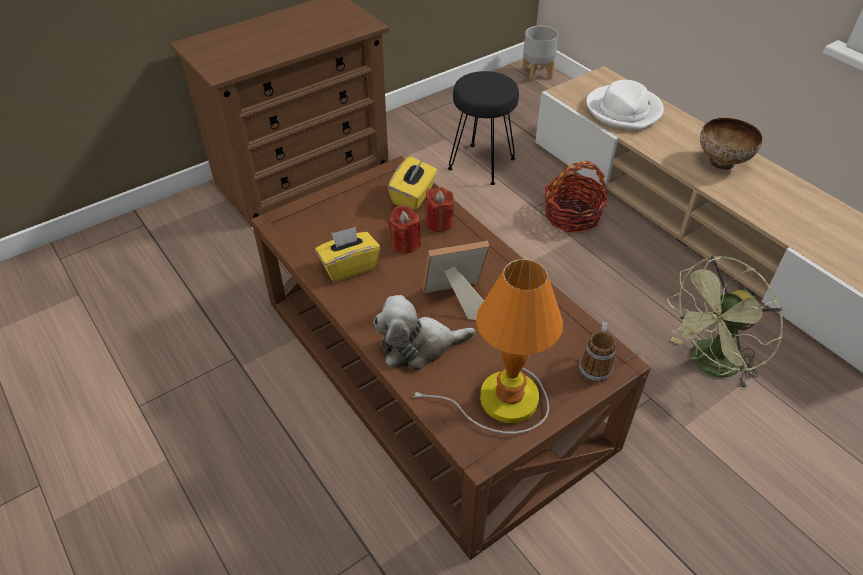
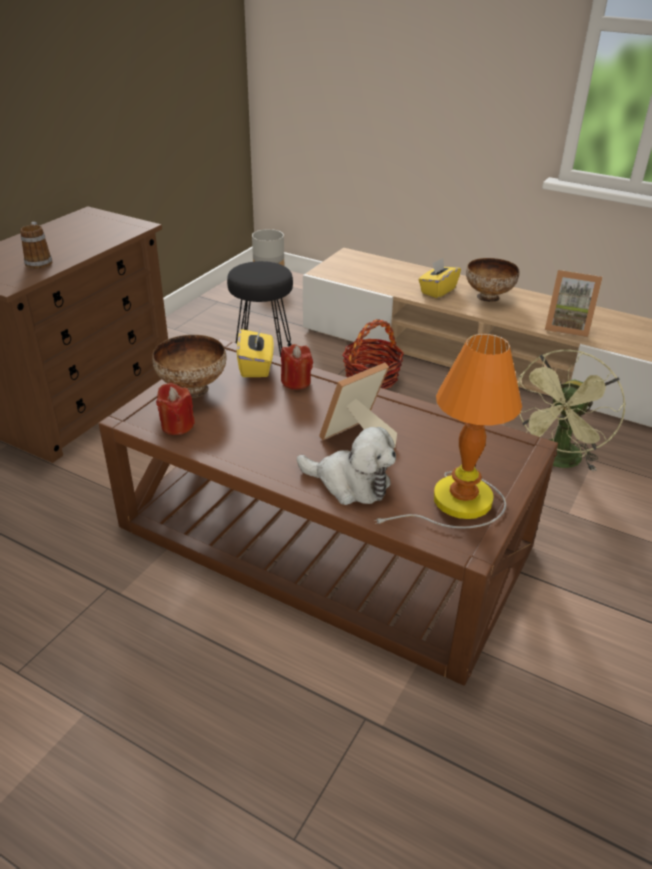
camera: 25 degrees left, 10 degrees down
yellow tissue box [315,226,380,282] -> yellow tissue box moved to [419,258,461,298]
plush toy [373,295,475,371] -> plush toy turned 120 degrees counterclockwise [297,427,396,505]
red candle [388,205,421,254] -> red candle moved to [156,383,195,435]
mug [579,321,616,383] -> mug moved to [20,222,52,269]
white hat [587,80,664,131] -> none
none -> bowl [152,335,227,398]
none -> picture frame [545,270,603,338]

